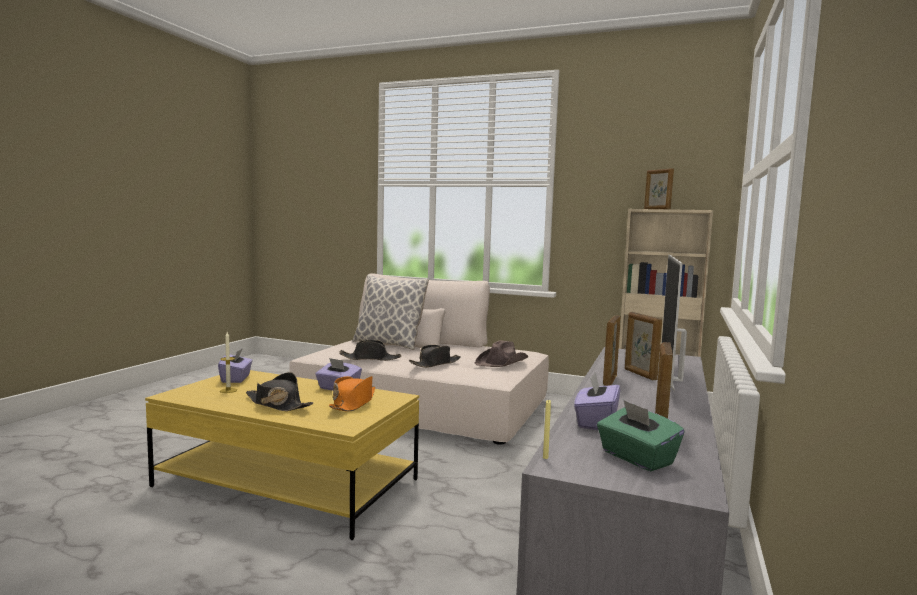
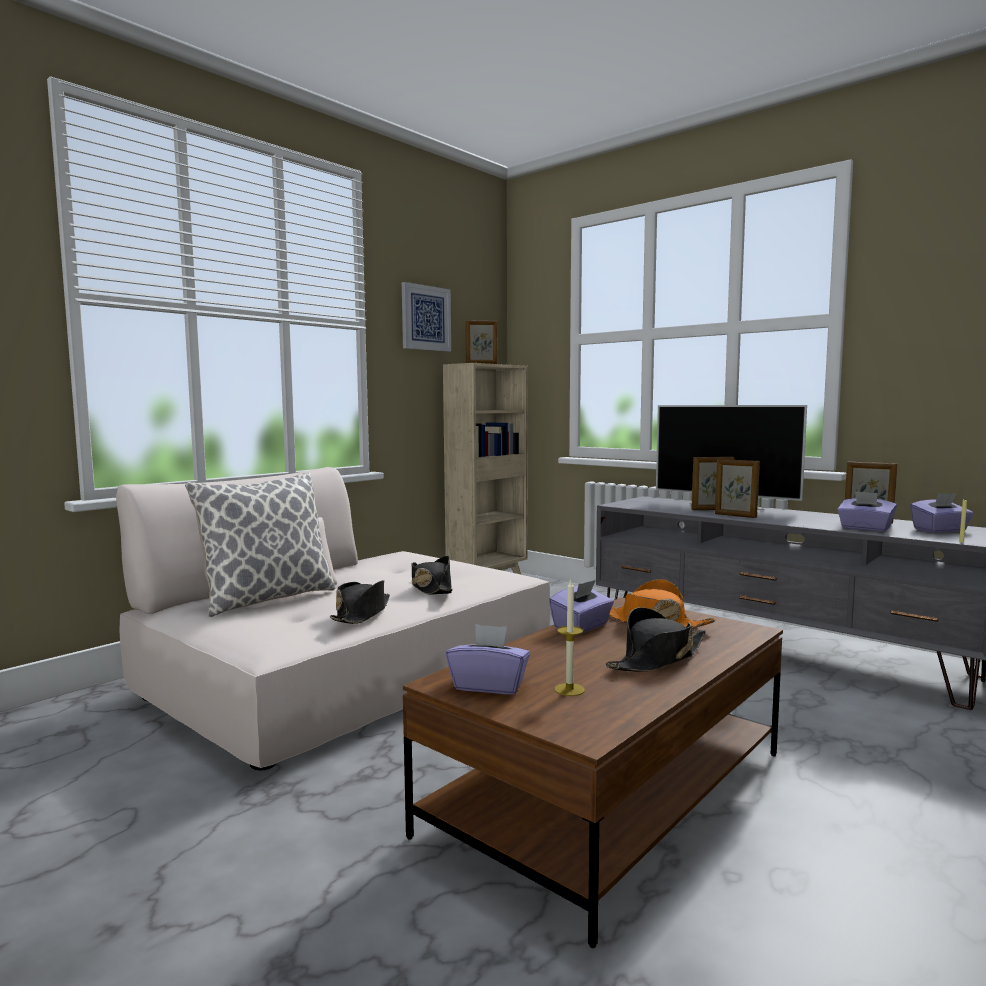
camera: 70 degrees left, 0 degrees up
yellow coffee table [145,370,419,540] -> brown coffee table [403,597,783,948]
brown hat [475,340,528,367] -> none
green tissue box [597,400,684,471] -> purple tissue box [910,493,974,533]
none -> picture [402,282,451,352]

